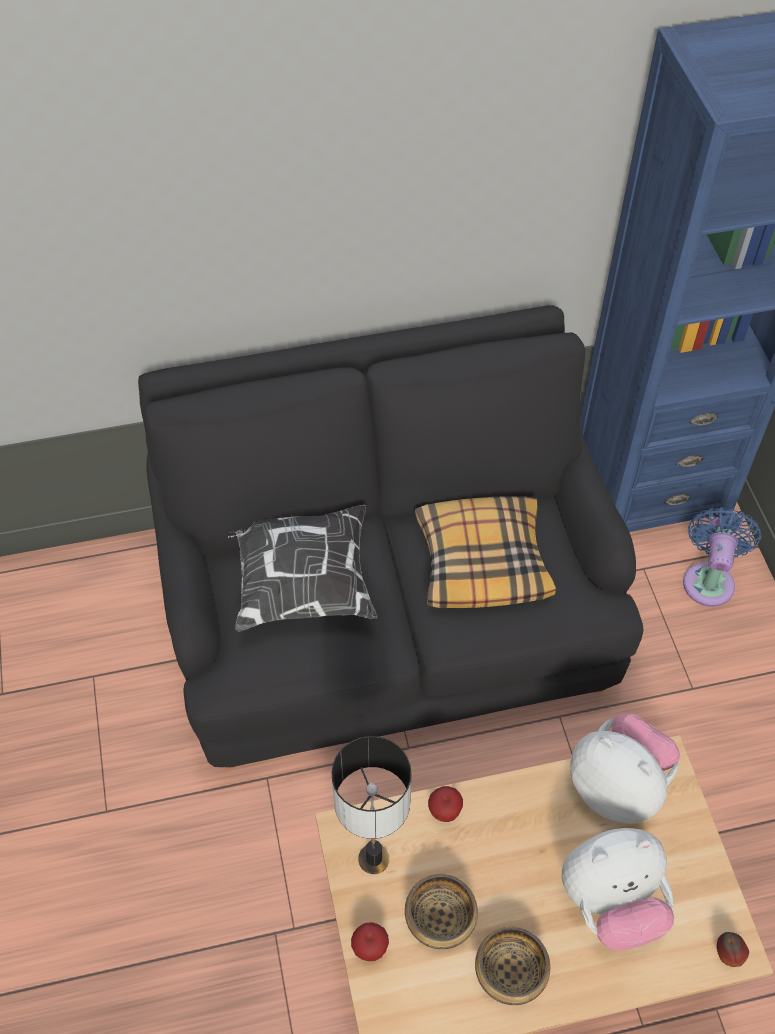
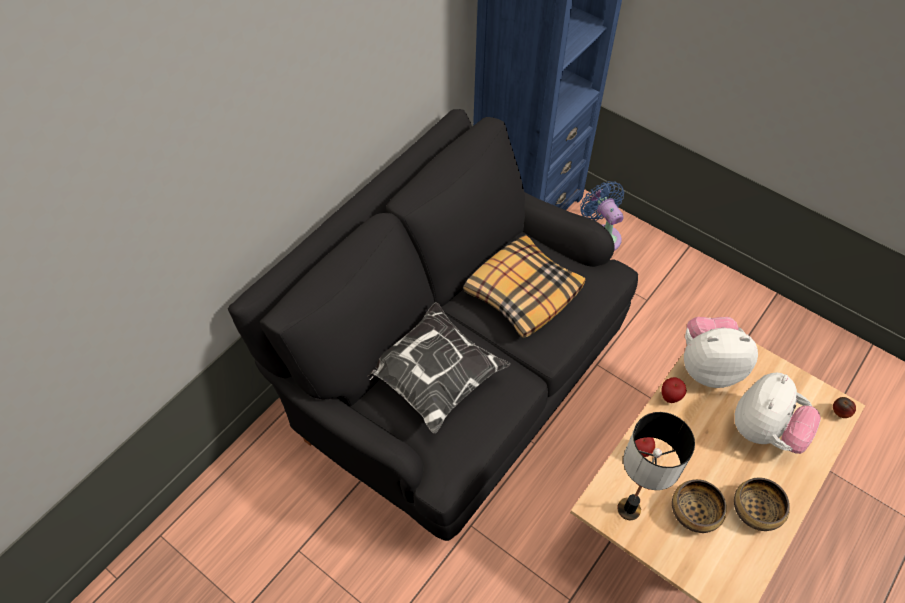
camera: 40 degrees left, 0 degrees up
apple [351,922,389,961] -> apple moved to [661,377,687,403]

